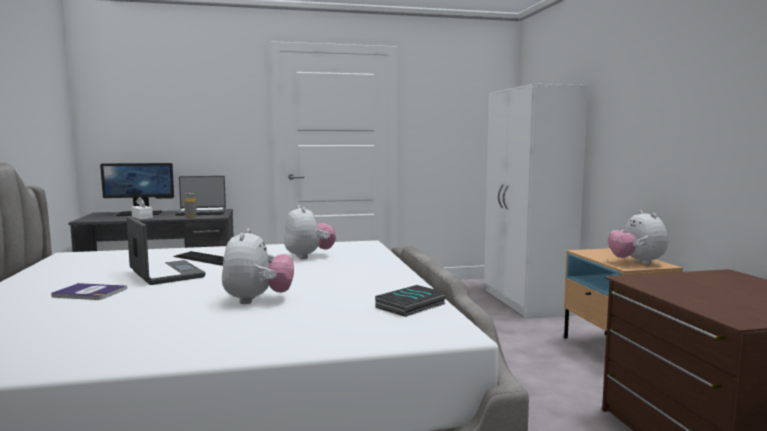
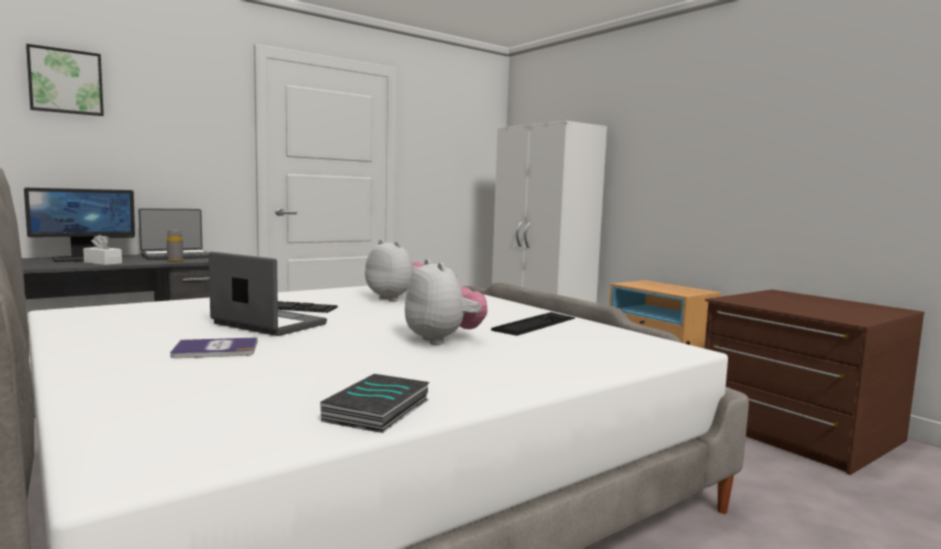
camera: 25 degrees left, 0 degrees up
book [375,285,447,317] -> book moved to [320,374,430,433]
plush toy [608,210,668,265] -> none
none -> picture [26,44,104,116]
none -> keyboard [491,312,575,336]

